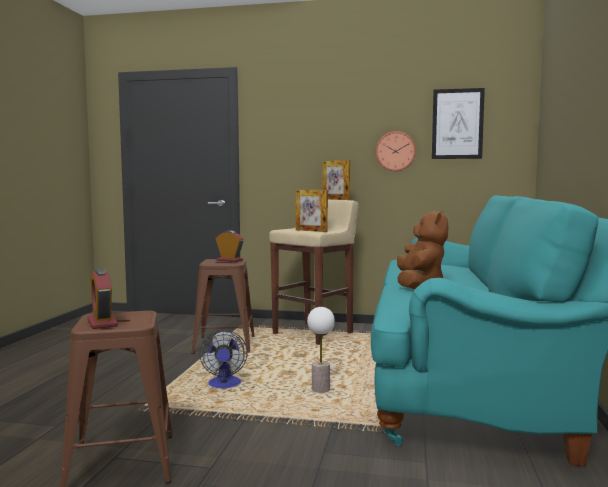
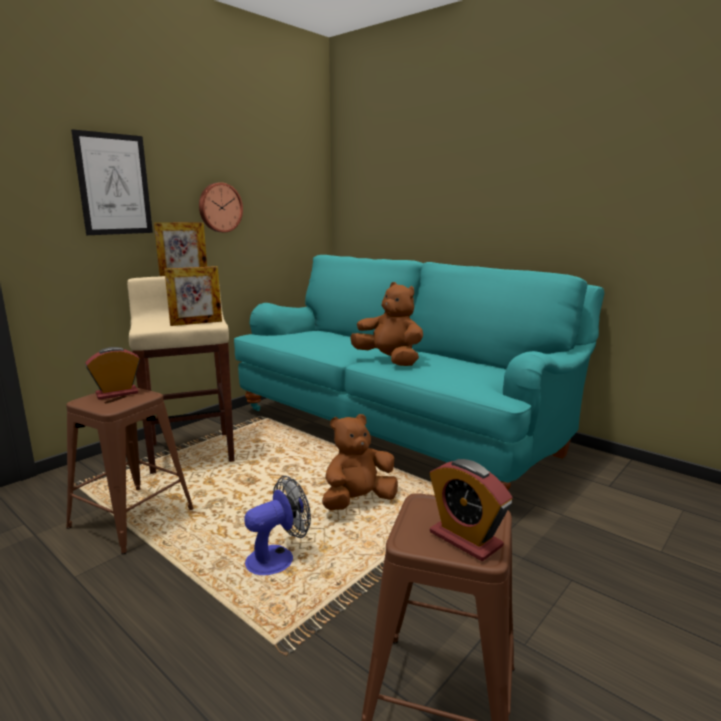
camera: 60 degrees left, 10 degrees up
alarm clock [87,269,118,329] -> alarm clock turned 45 degrees clockwise [429,459,512,561]
fan [199,330,248,388] -> fan turned 60 degrees counterclockwise [244,476,311,575]
table lamp [307,307,335,393] -> brown plush toy [322,414,398,510]
picture [432,88,485,159] -> picture moved to [71,129,153,235]

